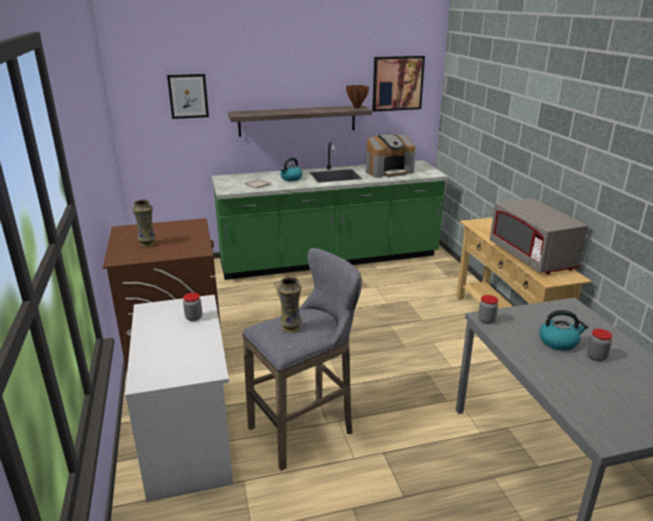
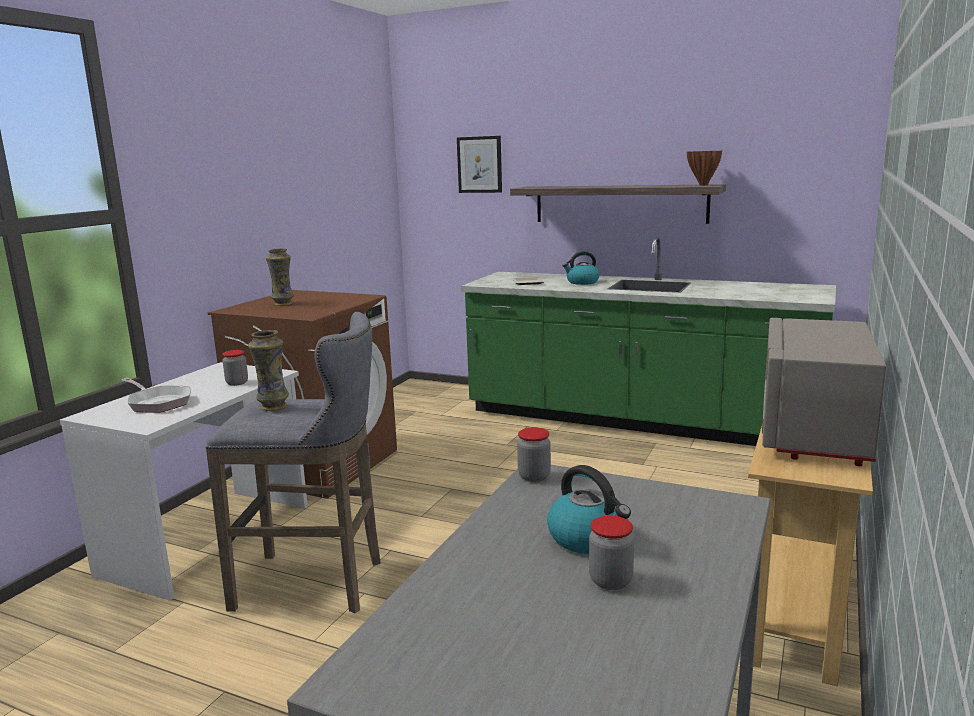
camera: 40 degrees right, 10 degrees down
coffee machine [365,134,415,178] -> none
picture [372,56,425,112] -> none
none -> frying pan [121,378,191,413]

